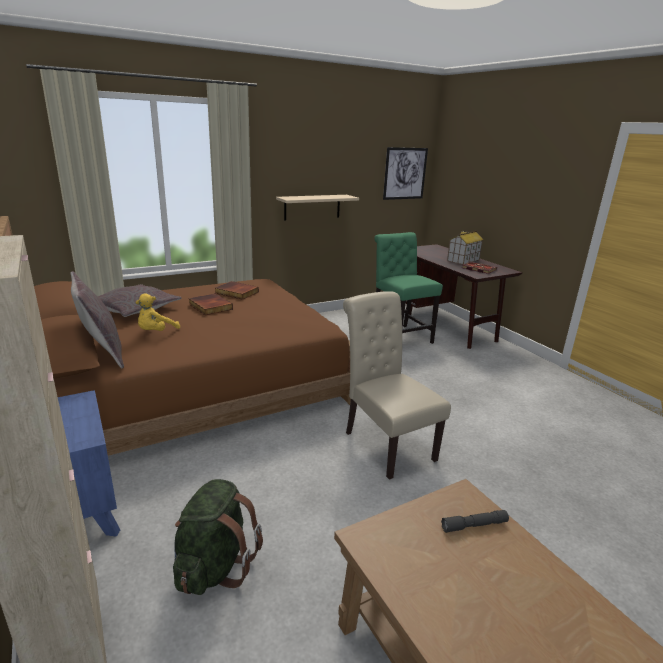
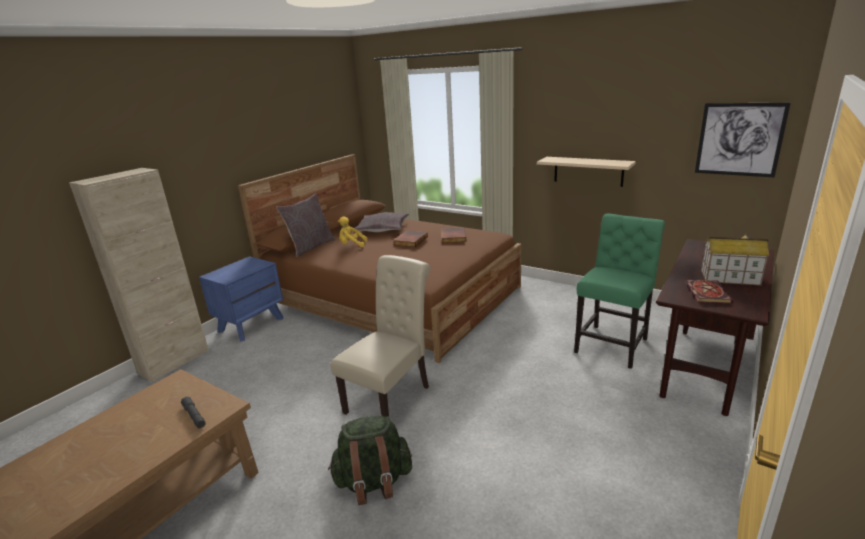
camera: 65 degrees right, 0 degrees up
green backpack [173,479,263,595] -> green backpack moved to [328,415,412,505]

